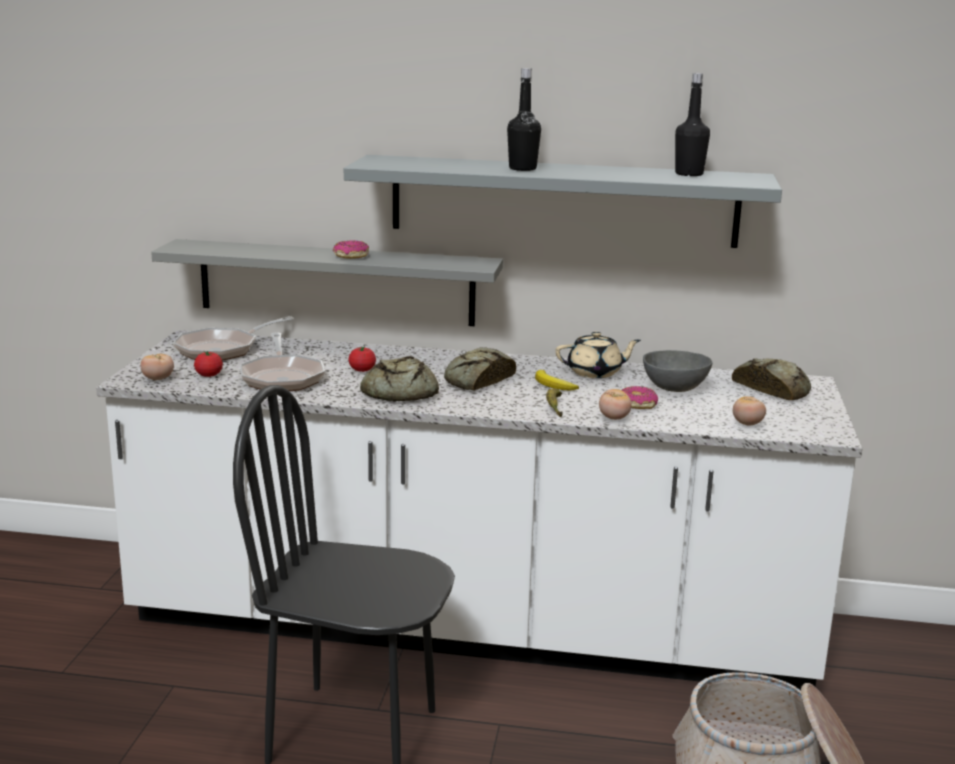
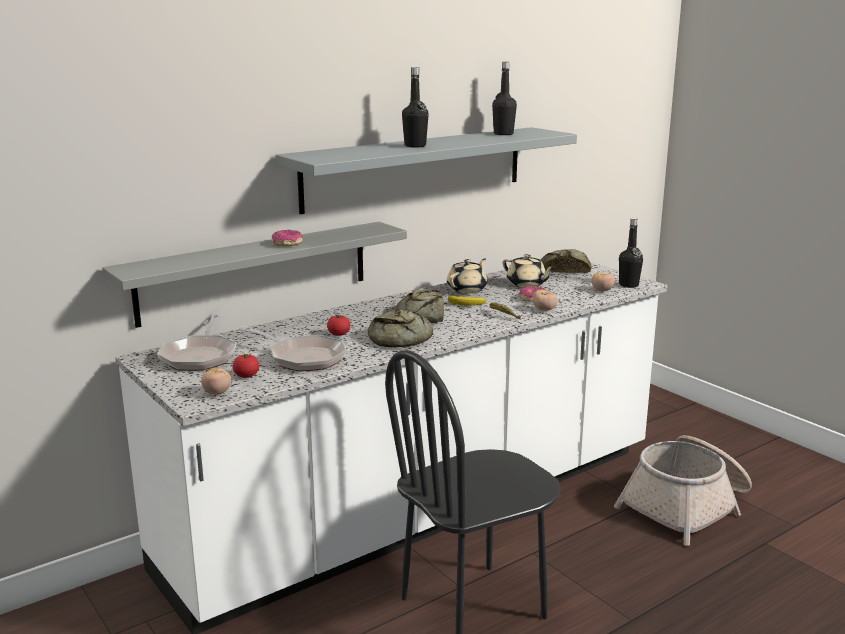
camera: 45 degrees left, 0 degrees up
grey bowl [643,350,712,392] -> beige teapot [503,254,556,288]
none -> black bottle [619,218,643,288]

